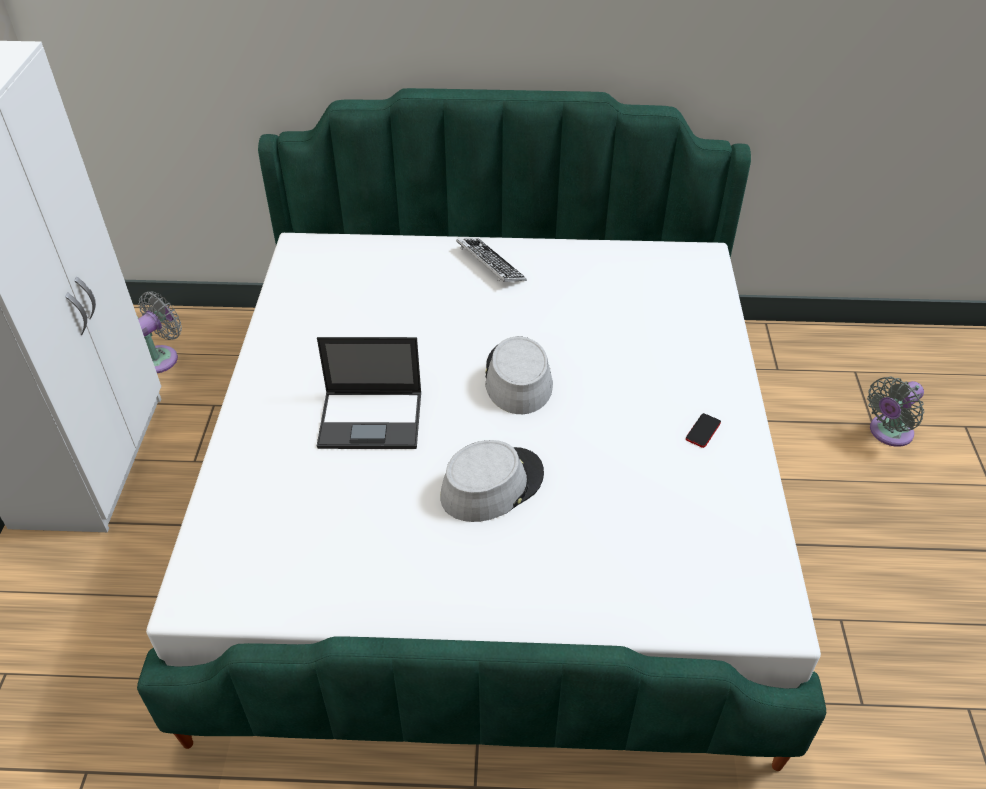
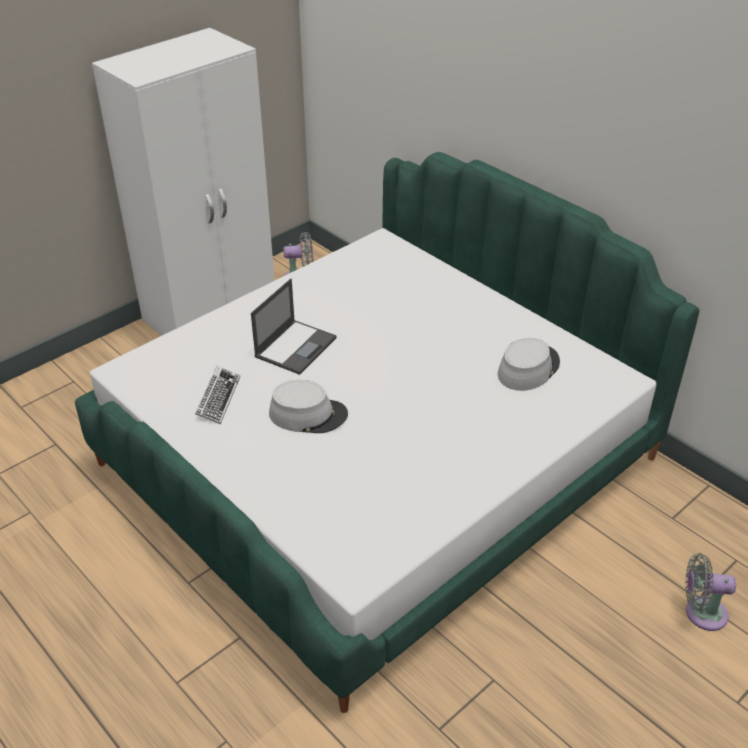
camera: 45 degrees right, 5 degrees down
laptop [317,337,421,449] -> laptop turned 105 degrees counterclockwise [251,279,337,375]
keyboard [456,238,526,282] -> keyboard moved to [195,366,240,424]
grey hat [485,336,553,414] -> grey hat moved to [498,338,560,391]
phone [686,413,721,448] -> none

